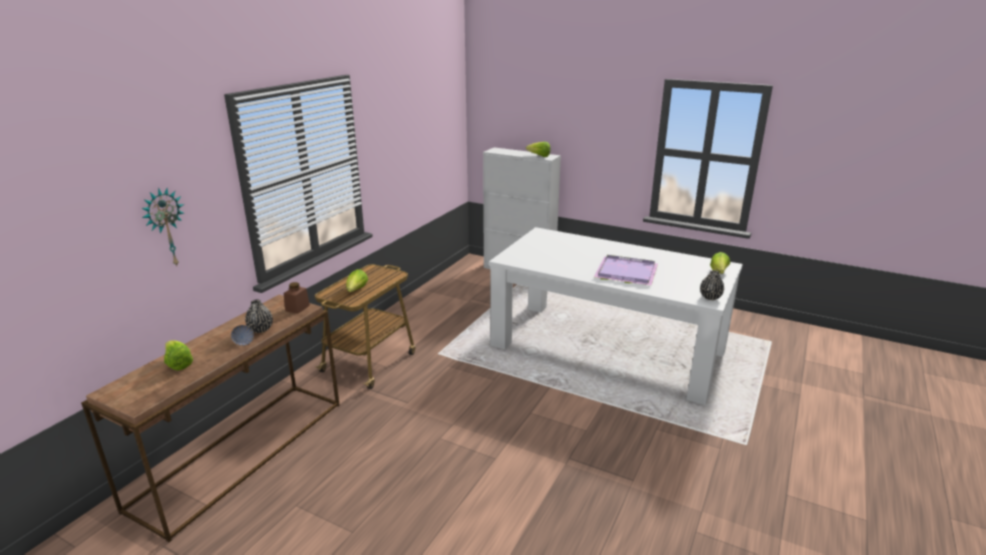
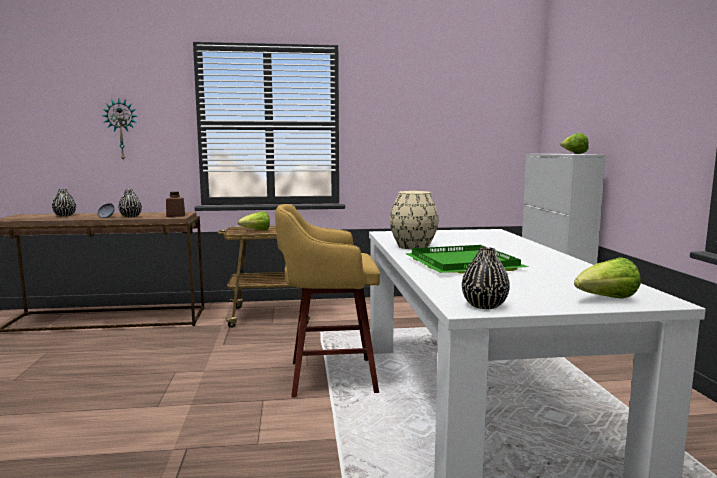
camera: 55 degrees right, 15 degrees down
lettuce [164,340,193,371] -> black vase [52,189,76,217]
purple tray [594,255,658,286] -> green tray [405,245,528,273]
none -> yellow stool [275,204,380,397]
none -> beige vase [390,191,439,249]

